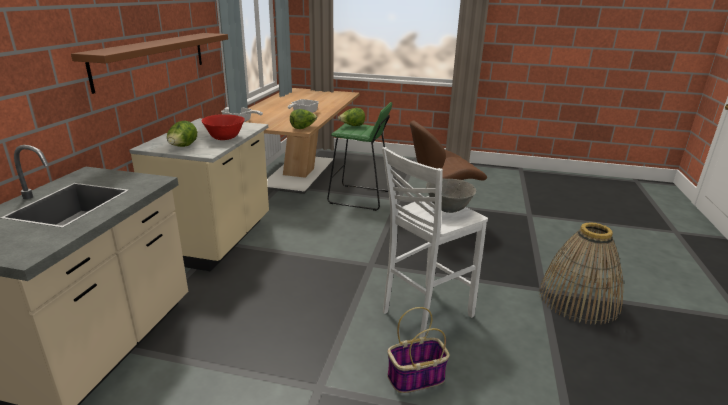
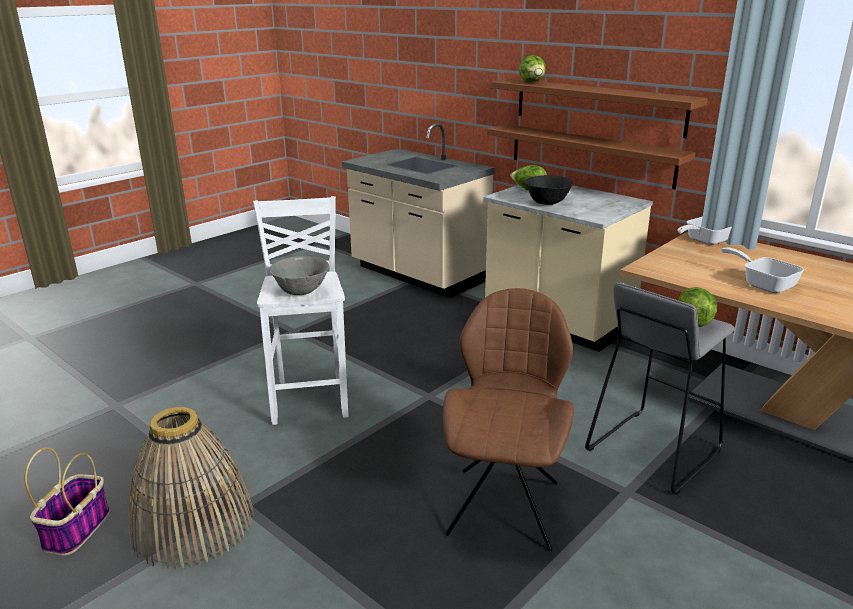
camera: 120 degrees right, 0 degrees up
red bowl [202,114,245,140] -> black bowl [525,175,573,205]
lettuce [290,109,317,129] -> lettuce moved to [519,55,546,83]
green stool [327,102,392,211] -> grey stool [585,282,735,495]
basket [387,307,450,393] -> basket moved to [25,447,110,555]
none -> brown shelf [487,124,696,189]

